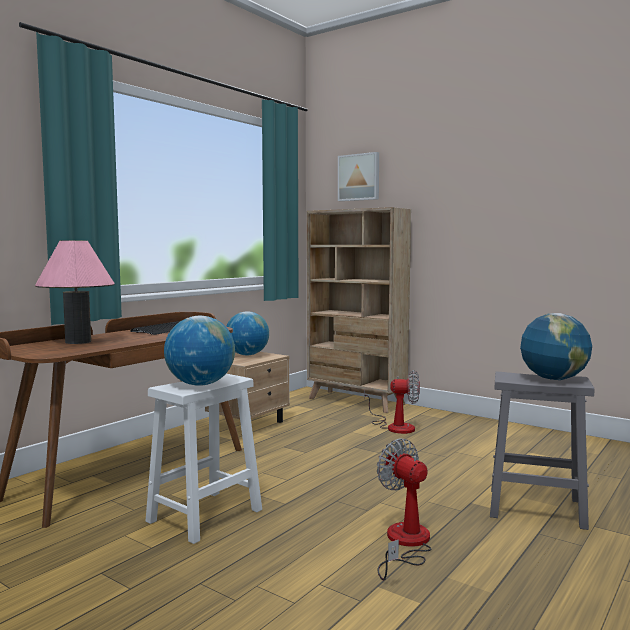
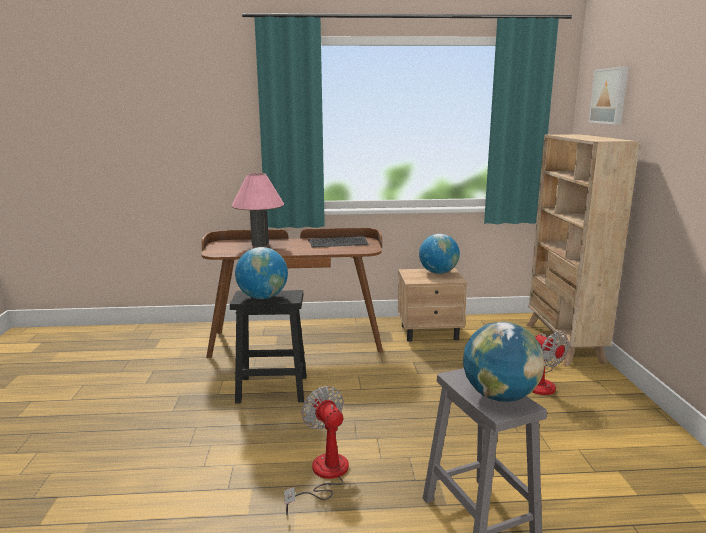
camera: 50 degrees right, 10 degrees up
white stool [146,374,262,544] -> black stool [230,290,307,404]
fan [377,438,432,580] -> fan turned 45 degrees counterclockwise [284,386,349,515]

